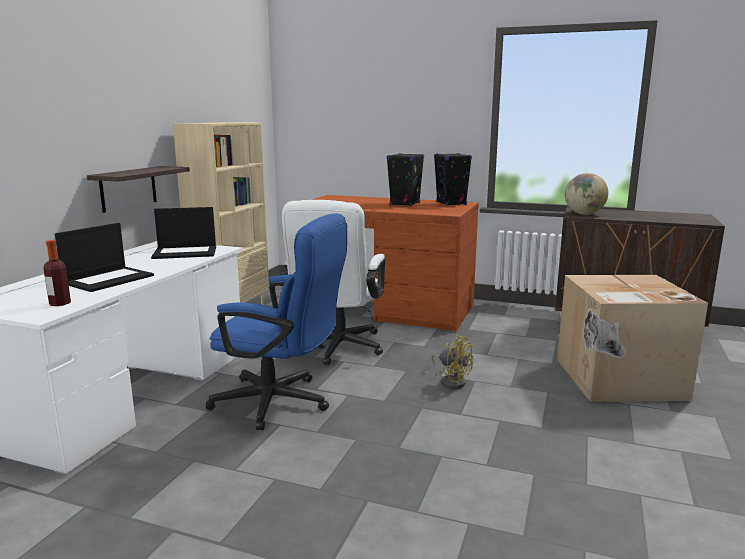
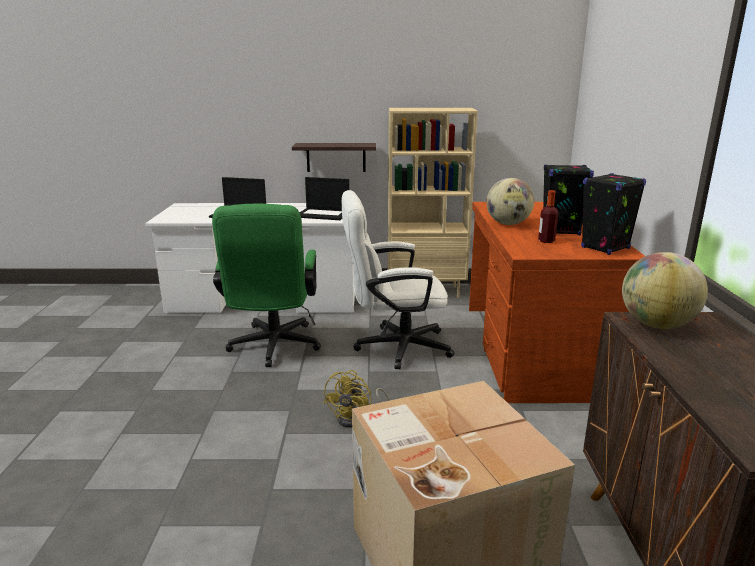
camera: 70 degrees right, 5 degrees up
bottle [43,240,71,306] -> bottle moved to [538,190,558,243]
laptop [151,207,216,259] -> laptop turned 45 degrees counterclockwise [300,177,349,220]
blue office chair [206,213,347,430] -> green office chair [212,204,321,367]
none -> globe [486,178,534,225]

